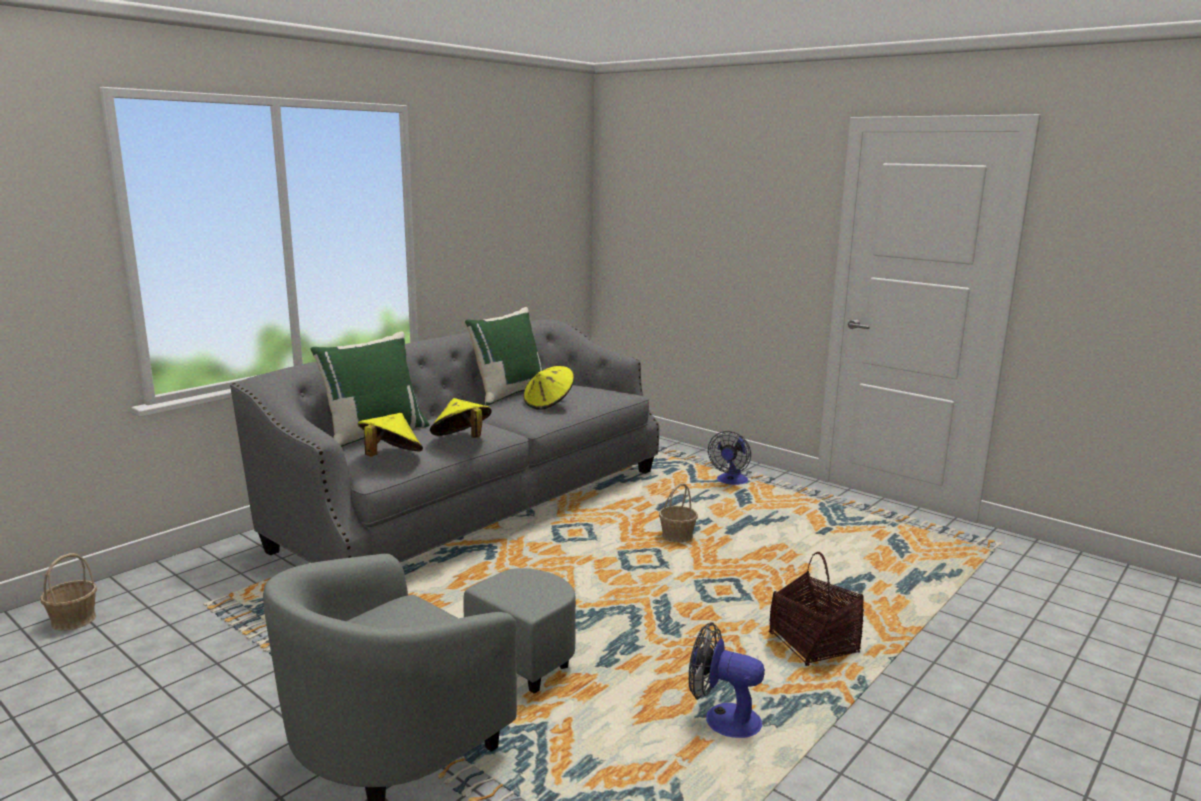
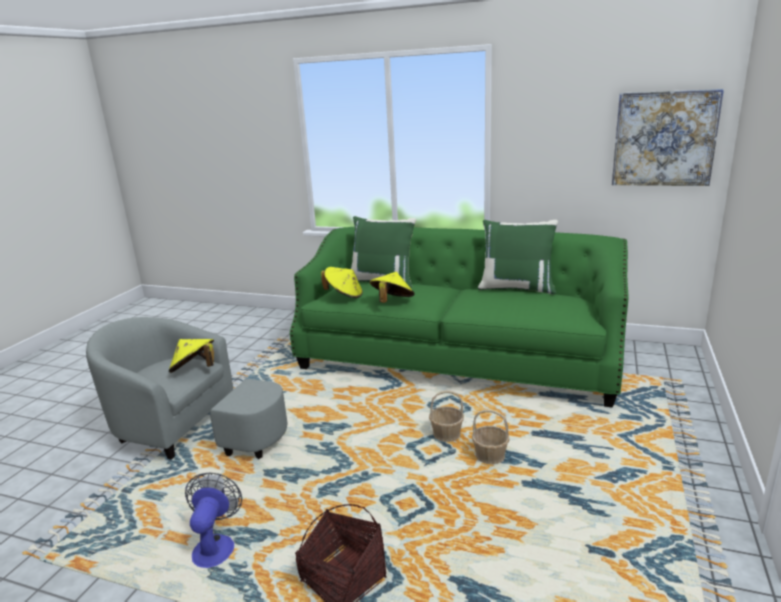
camera: 70 degrees right, 5 degrees up
basket [40,553,97,631] -> basket moved to [429,390,464,442]
grey sofa [230,319,659,563] -> green sofa [290,227,629,408]
yellow hat [524,366,574,410] -> yellow hat moved to [169,339,214,373]
fan [708,431,751,485] -> none
none -> picture [612,89,724,186]

